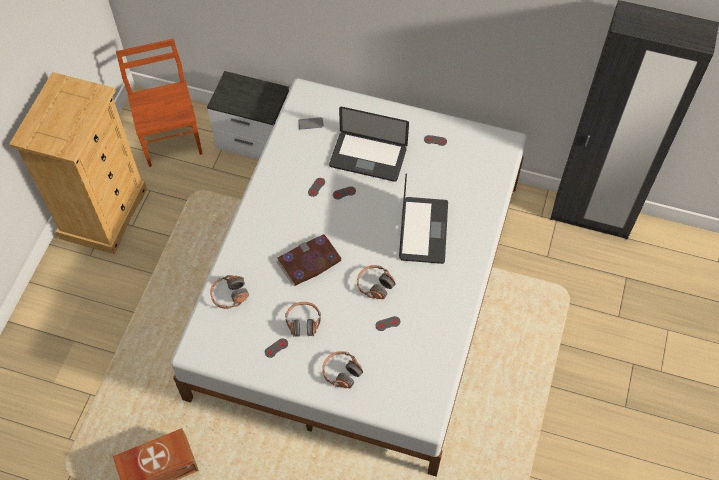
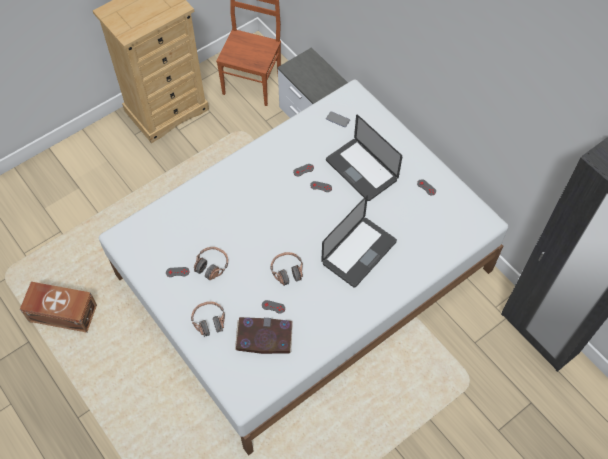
camera: 35 degrees right, 0 degrees up
headphones [210,275,249,309] -> none
book [277,234,342,286] -> book moved to [235,317,293,354]

